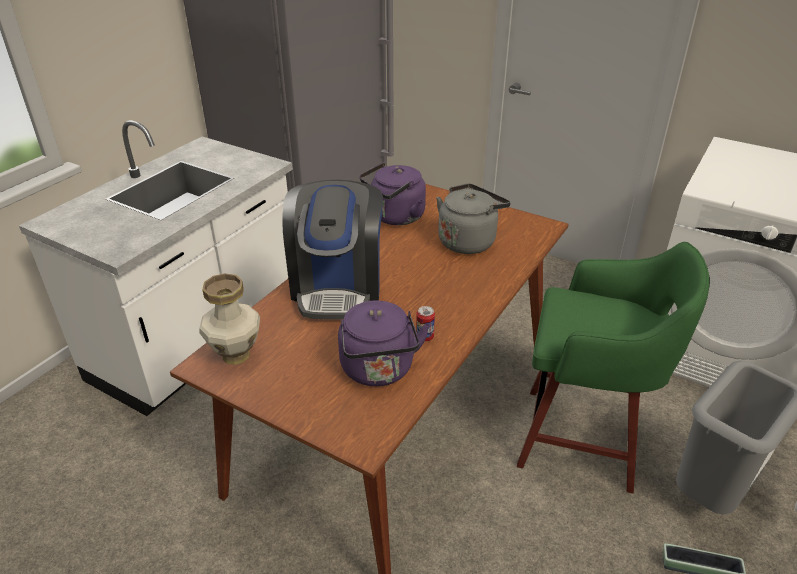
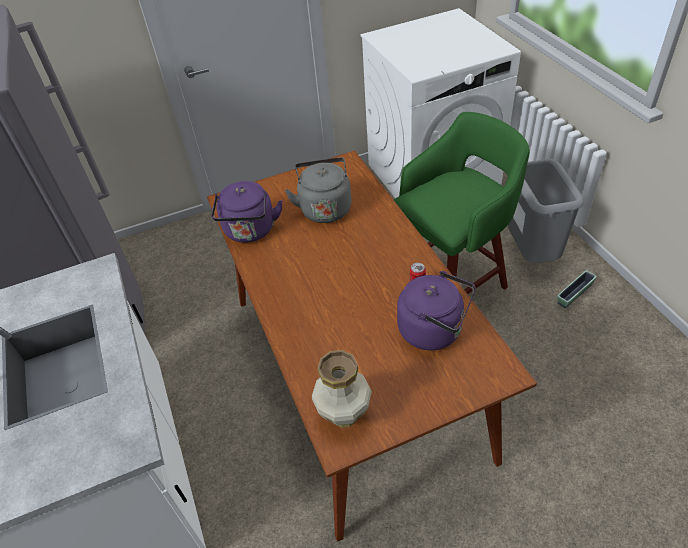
camera: 50 degrees left, 10 degrees up
coffee machine [283,180,383,320] -> none

